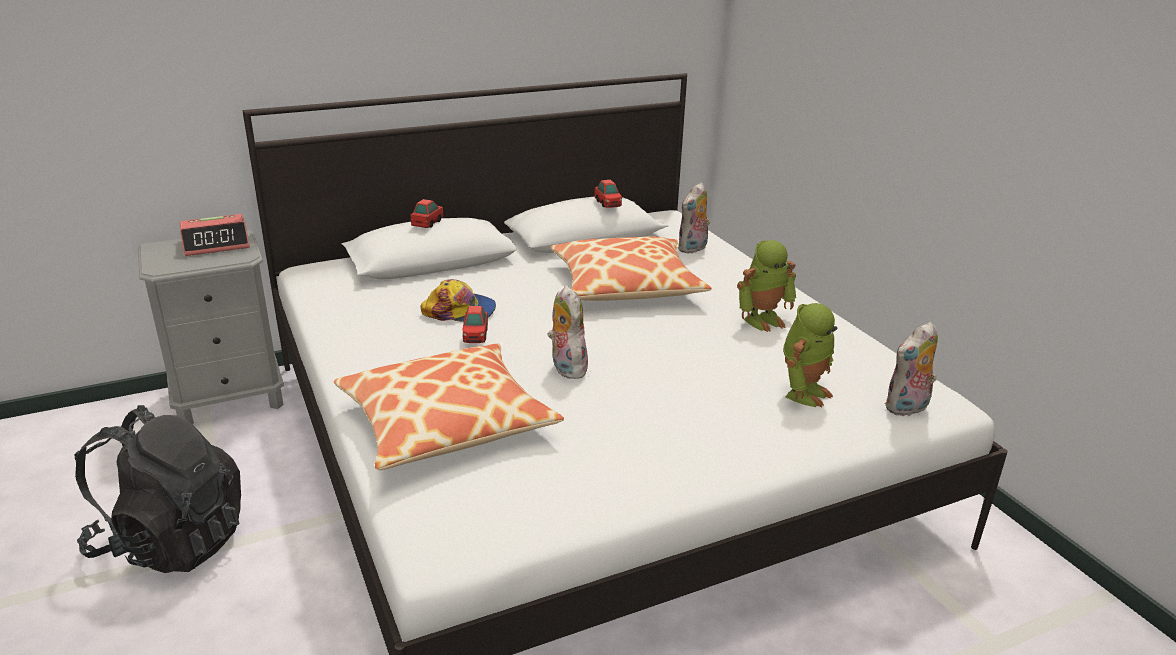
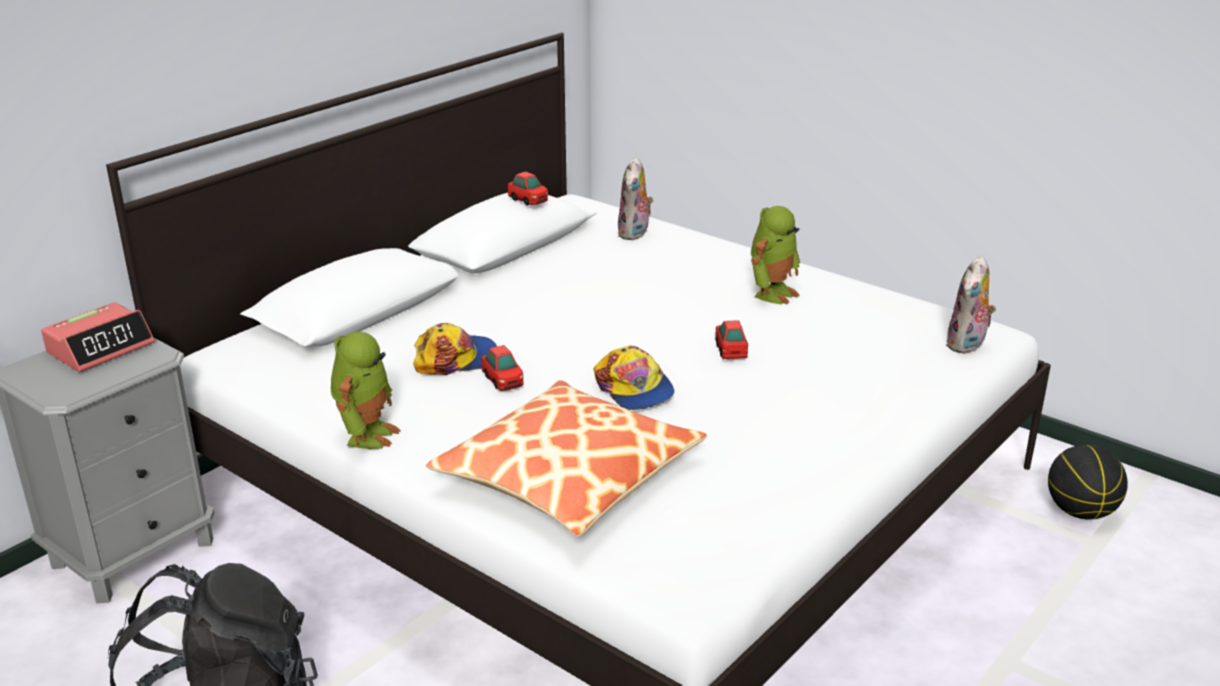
camera: 25 degrees left, 0 degrees up
toy car [410,199,444,228] -> toy car moved to [715,320,748,359]
plush toy [547,285,588,379] -> cap [593,346,675,410]
pillow [551,237,711,301] -> none
toy robot [783,303,837,407] -> toy robot moved to [331,332,400,449]
none -> basketball [1048,445,1128,520]

